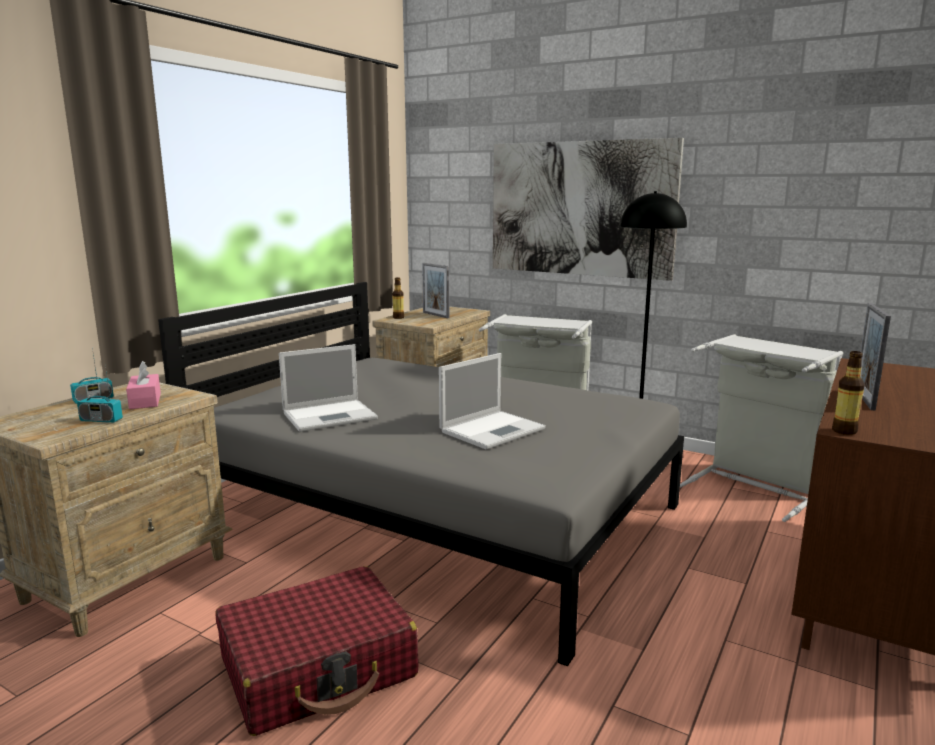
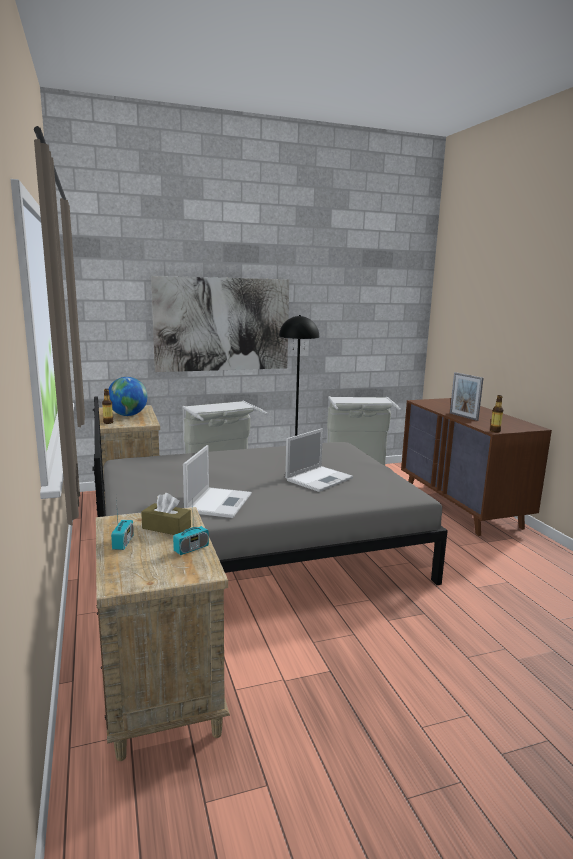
camera: 50 degrees left, 0 degrees up
pink tissue box [126,361,161,409] -> brown tissue box [141,493,191,535]
red suitcase [215,566,419,736] -> none
picture frame [422,263,449,318] -> globe [108,377,147,416]
laptop [439,353,546,450] -> laptop turned 45 degrees clockwise [285,428,353,492]

